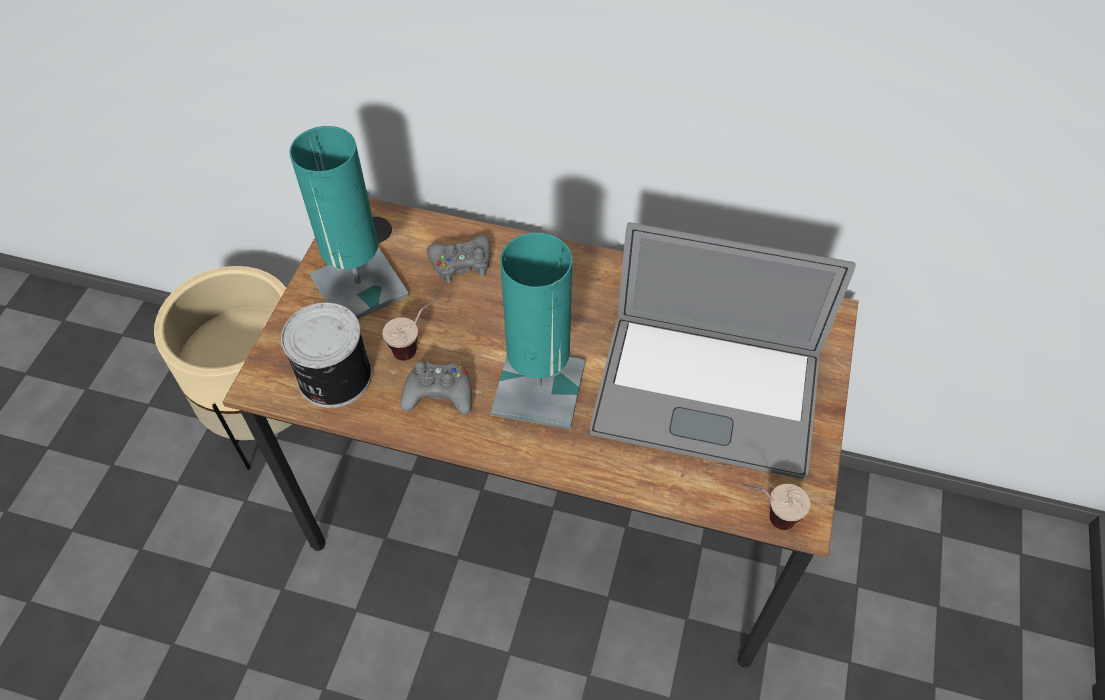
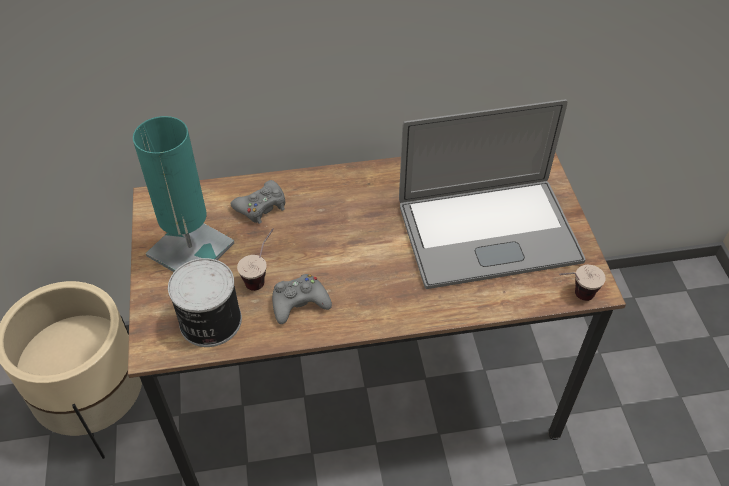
camera: 25 degrees left, 5 degrees down
turquoise table lamp [491,232,585,429] -> none

